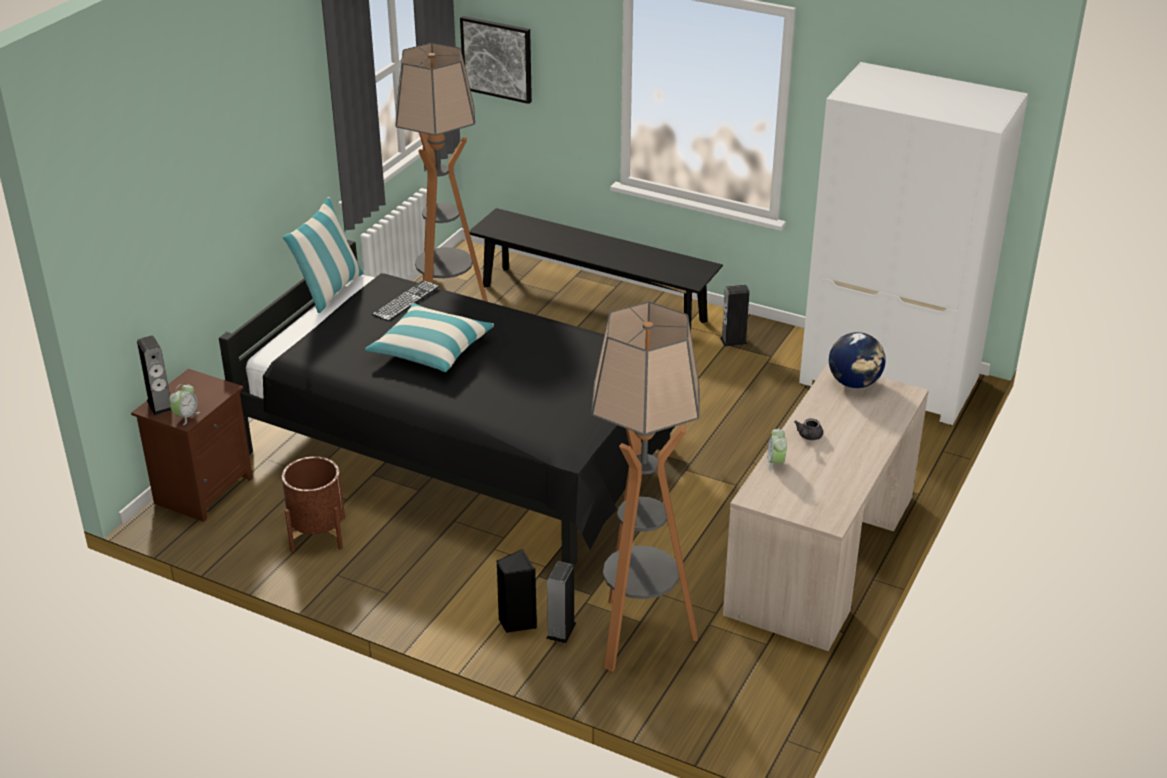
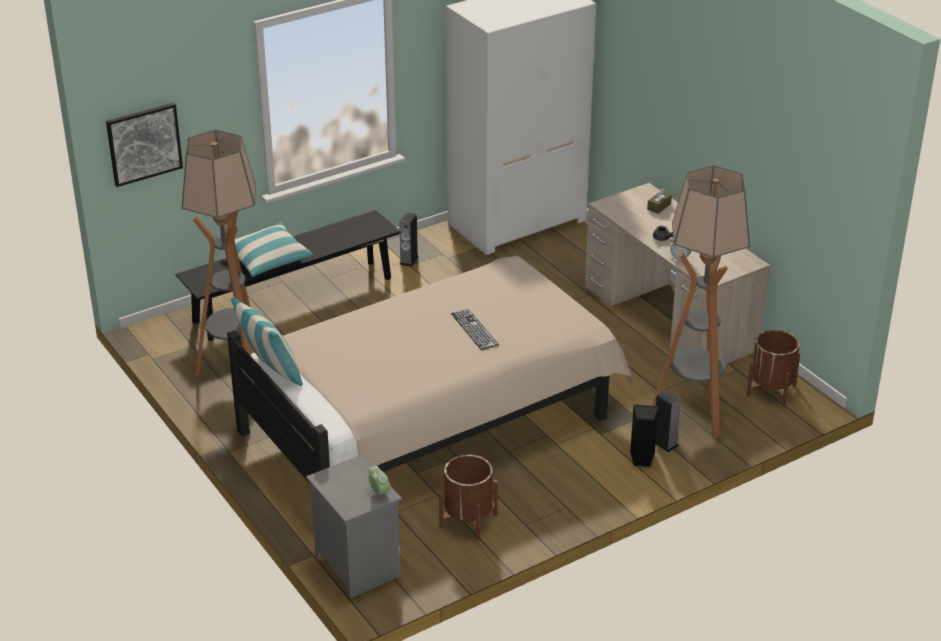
camera: 60 degrees left, 0 degrees up
brown nightstand [131,369,253,522] -> grey nightstand [306,455,402,598]
speaker [137,336,171,415] -> none
black bed [219,240,675,566] -> beige bed [227,256,632,484]
pillow [365,303,494,372] -> pillow moved to [235,222,313,277]
keyboard [372,280,439,321] -> keyboard moved to [451,309,499,350]
globe [829,332,885,388] -> none
none -> brown tissue box [647,189,672,214]
none -> brown planter [746,330,800,407]

